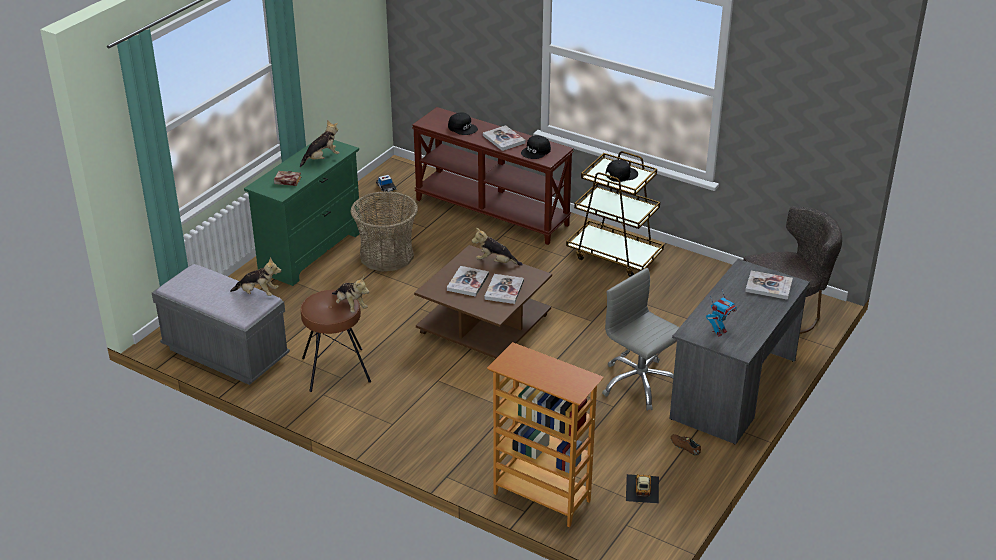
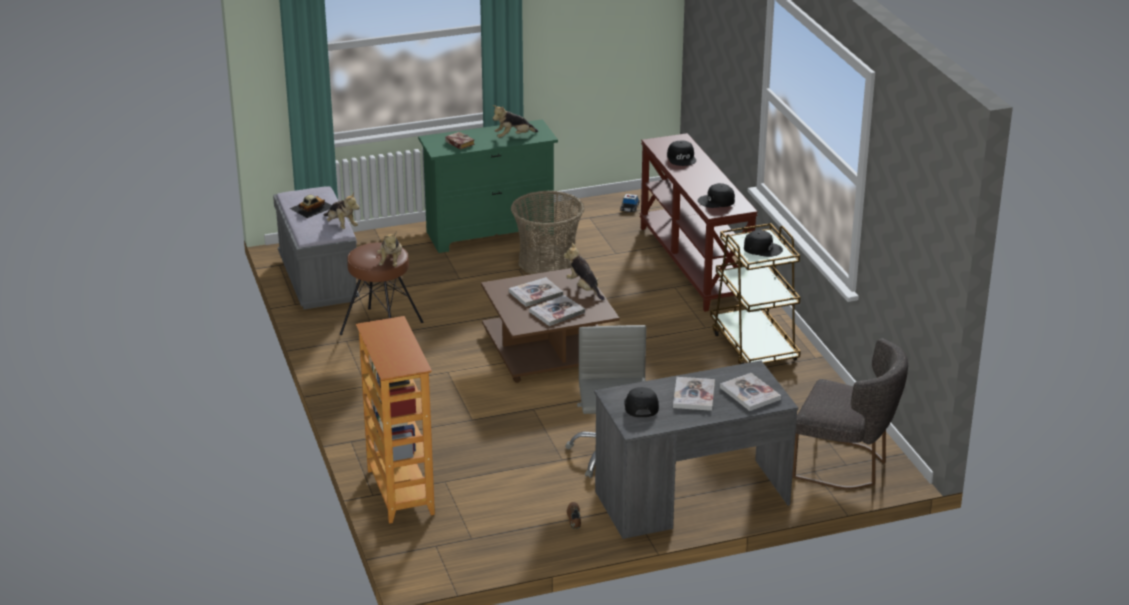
camera: 40 degrees right, 5 degrees down
plush toy [300,120,340,167] -> plush toy turned 150 degrees clockwise [492,105,538,138]
book [483,125,526,151] -> book moved to [673,377,715,411]
toy car [626,474,659,503] -> toy car moved to [289,195,332,218]
toy robot [706,290,737,337] -> black cap [624,387,659,417]

